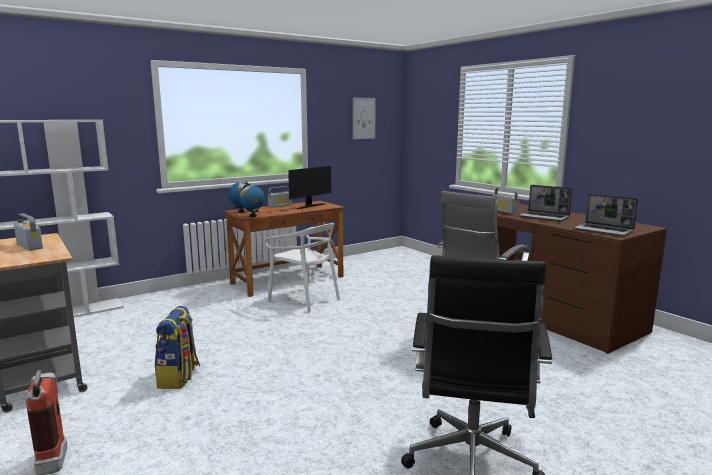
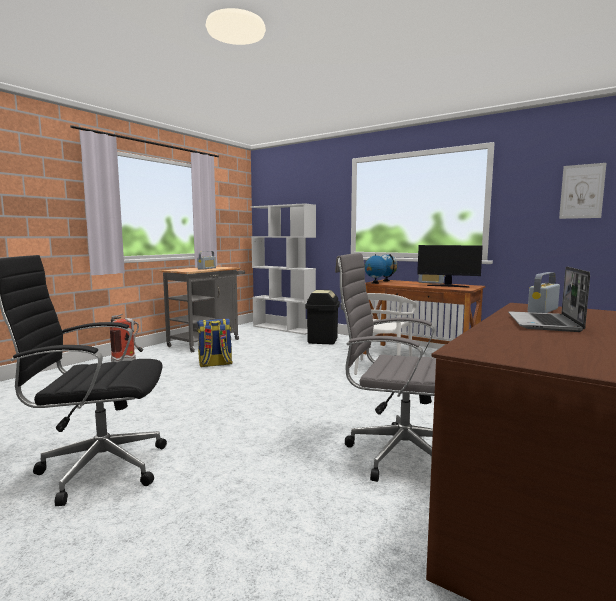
camera: 70 degrees right, 5 degrees down
laptop [574,193,639,236] -> none
none -> black trash can [305,290,340,344]

